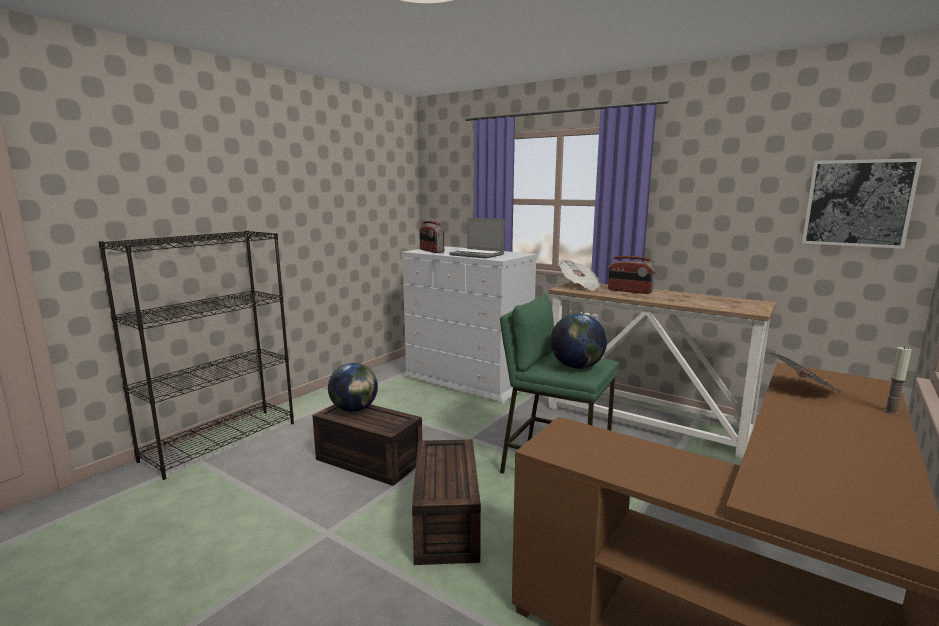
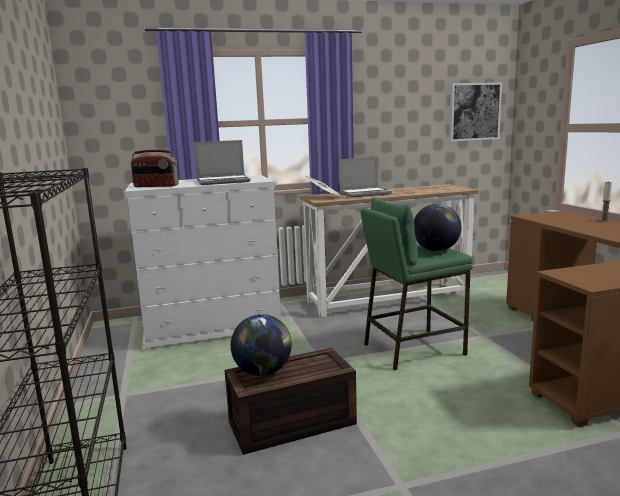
camera: 50 degrees left, 0 degrees up
brown storage box [412,439,481,565] -> none
radio [608,256,656,294] -> laptop [339,157,392,197]
newspaper [766,352,845,393] -> none

